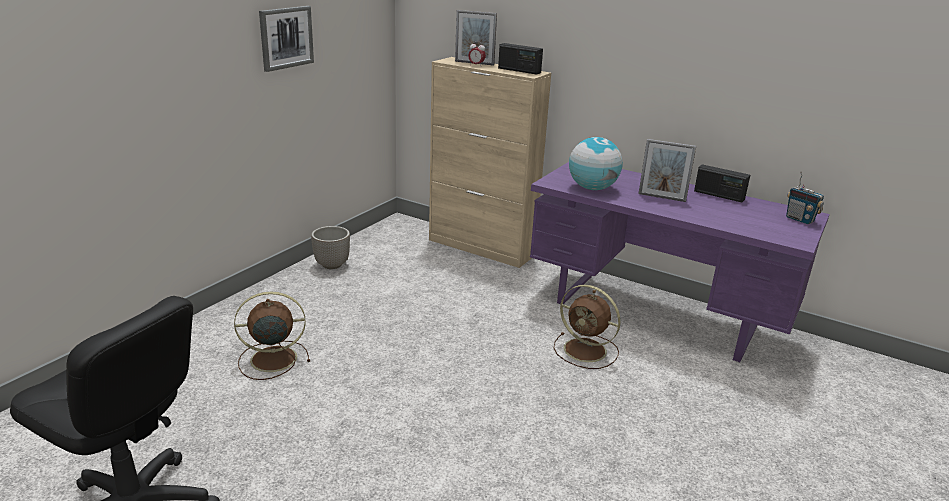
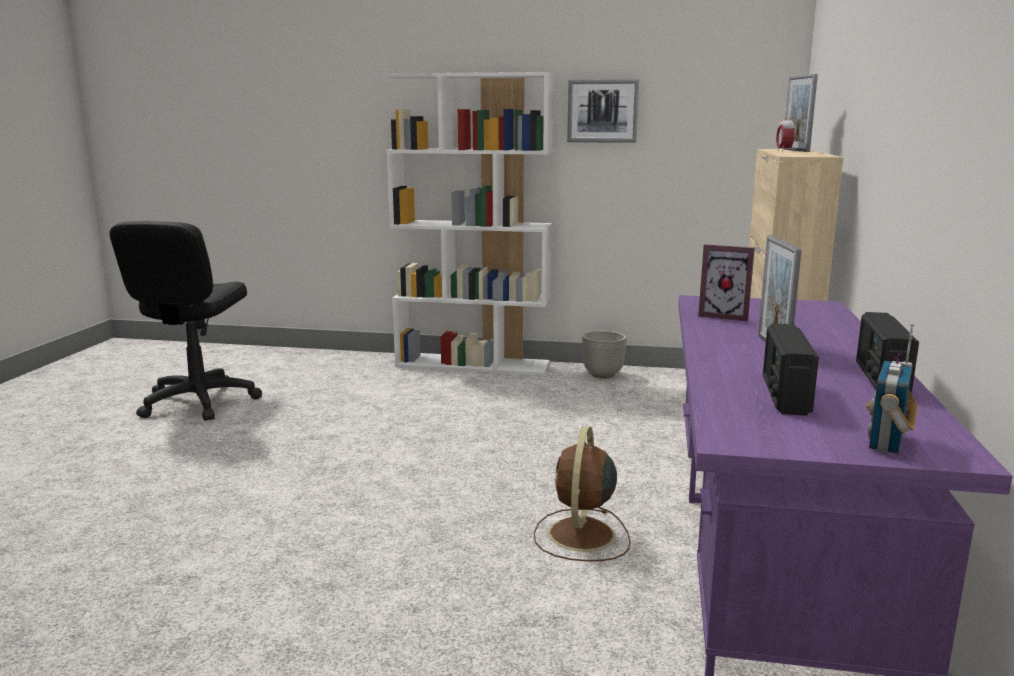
camera: 70 degrees right, 10 degrees down
brown fan [234,291,310,380] -> none
radio [498,43,543,75] -> radio moved to [763,324,819,416]
globe [569,137,623,190] -> picture frame [698,244,755,322]
none -> white bookcase [383,72,554,376]

